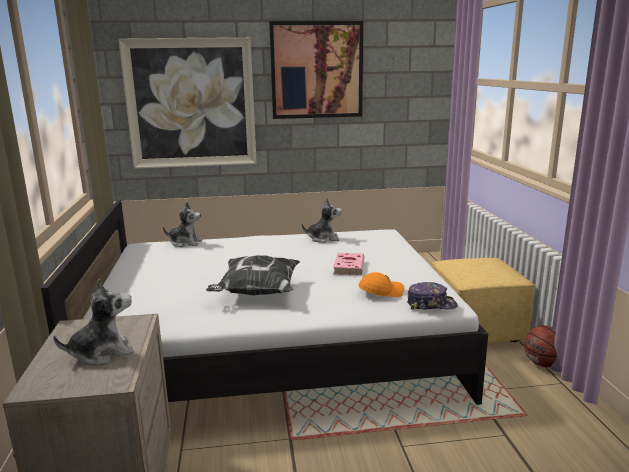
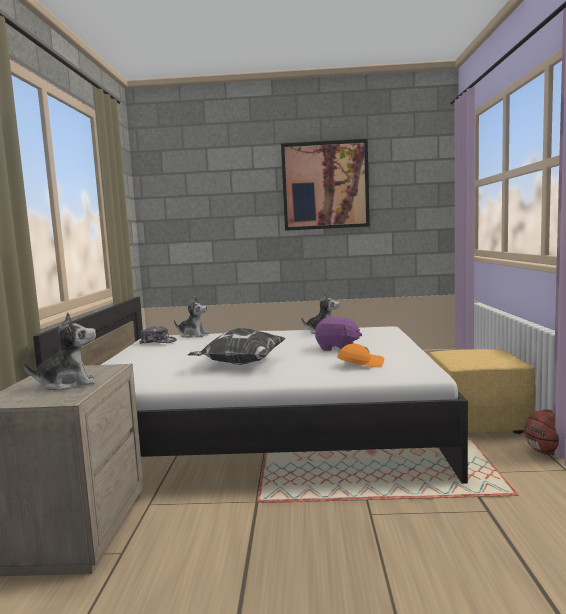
camera: 10 degrees right, 10 degrees down
picture [118,37,257,169] -> none
pink book [333,253,365,275] -> purple plush toy [315,317,362,351]
cap [407,282,458,310] -> cap moved to [139,326,176,344]

